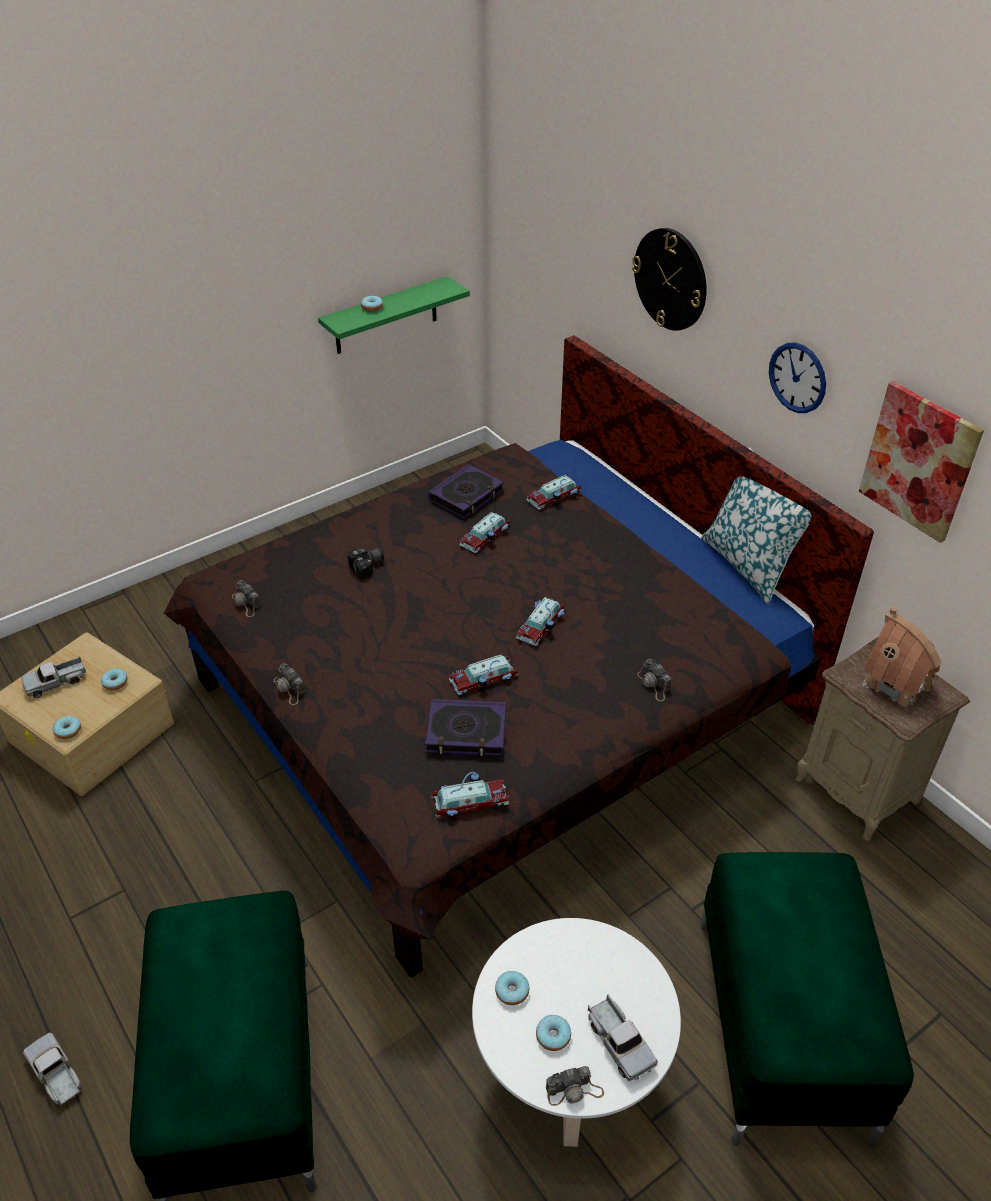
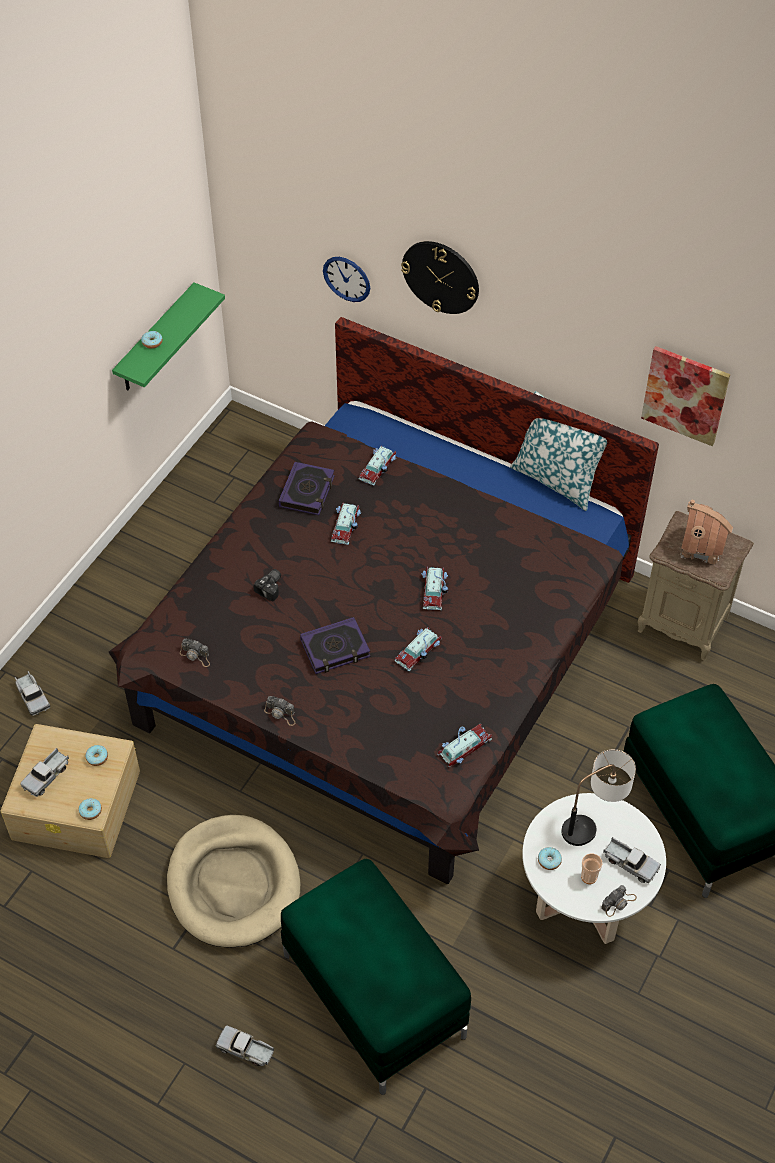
camera: 25 degrees left, 10 degrees up
book [425,699,506,757] -> book moved to [300,617,370,674]
donut [536,1015,571,1051] -> cup [581,853,602,884]
camera [637,659,671,701] -> none
wall clock [769,342,826,413] -> wall clock moved to [323,257,370,302]
none -> toy truck [15,671,50,716]
none -> beige dog bed [167,815,300,948]
none -> table lamp [561,749,636,846]

